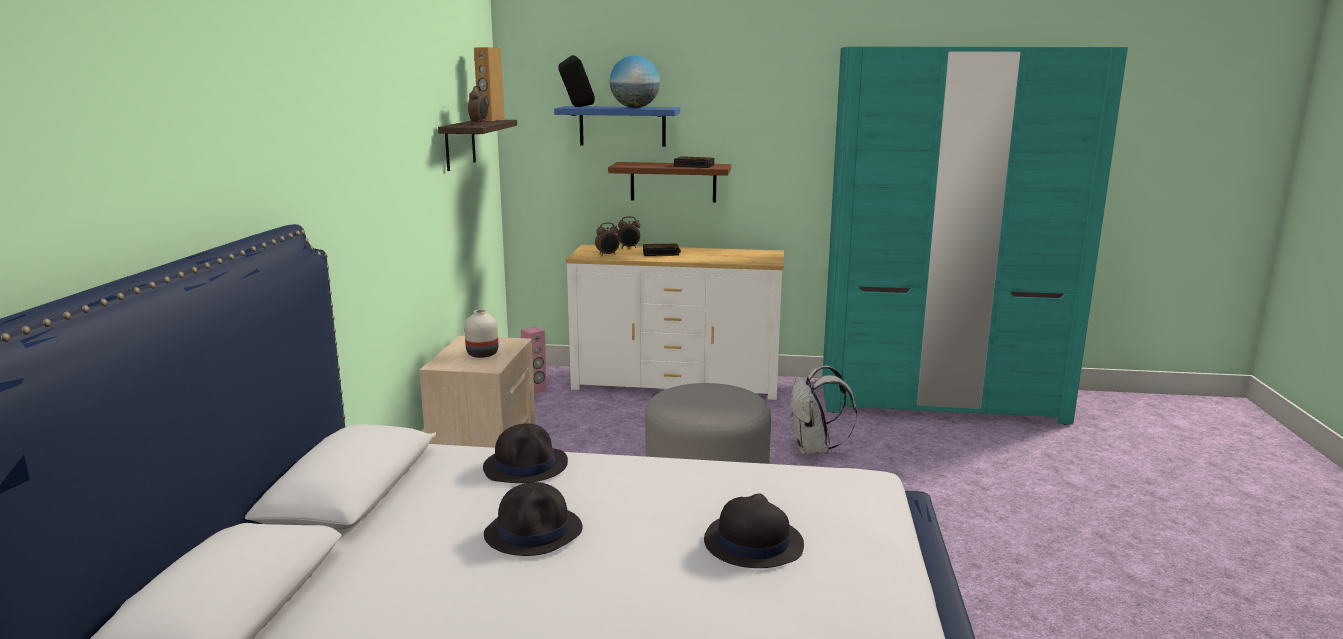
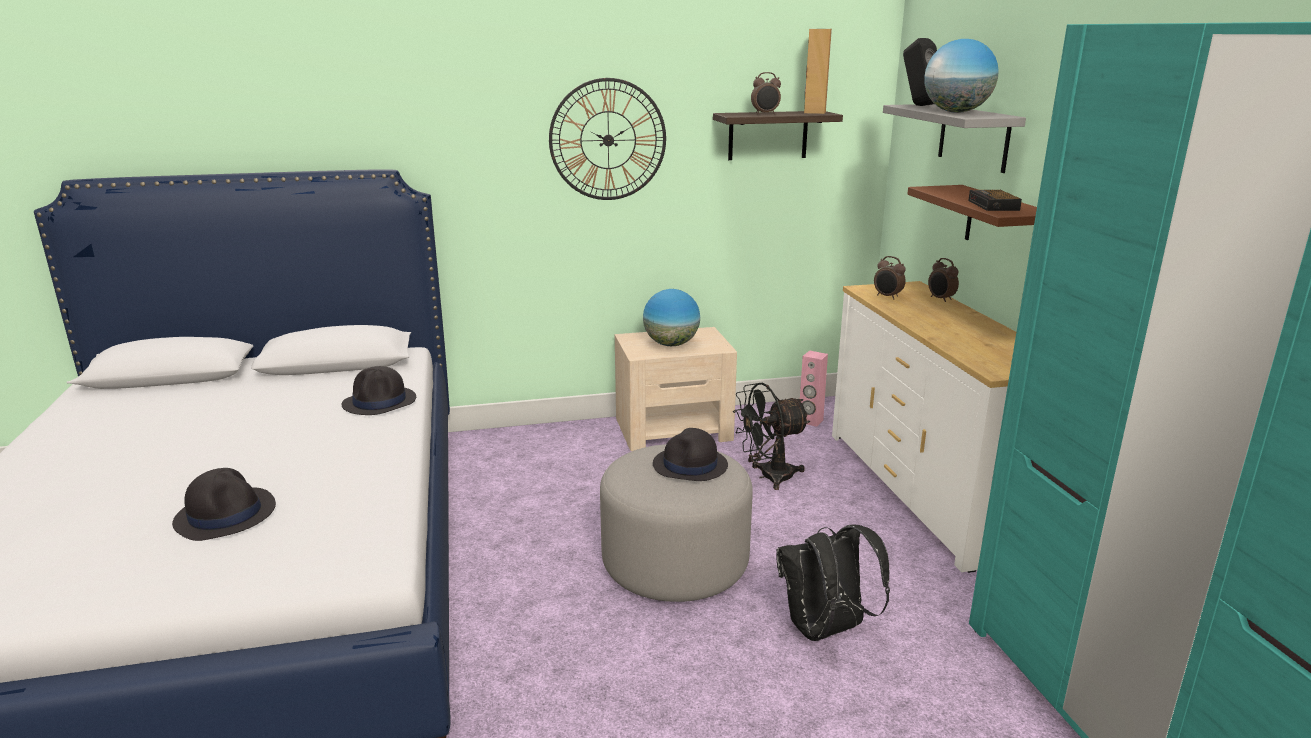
camera: 70 degrees right, 5 degrees up
white vase [464,309,498,358] -> globe [643,289,700,346]
black hat [484,482,582,556] -> black hat moved to [653,428,728,481]
blue shelf [554,106,680,147] -> grey shelf [883,104,1026,173]
alarm clock [643,244,681,256] -> none
white backpack [790,366,857,455] -> black backpack [777,525,890,641]
none -> wall clock [549,78,666,200]
none -> black fan [733,382,810,490]

